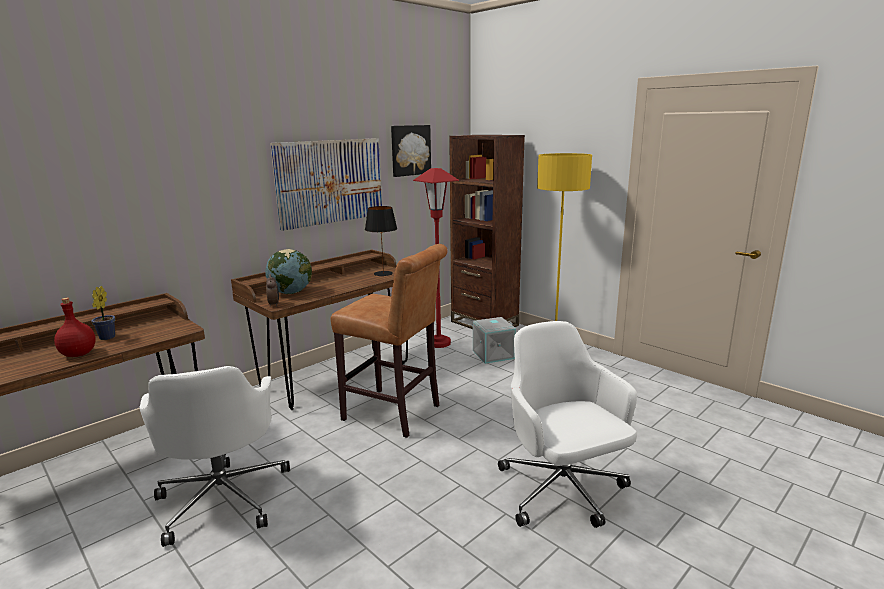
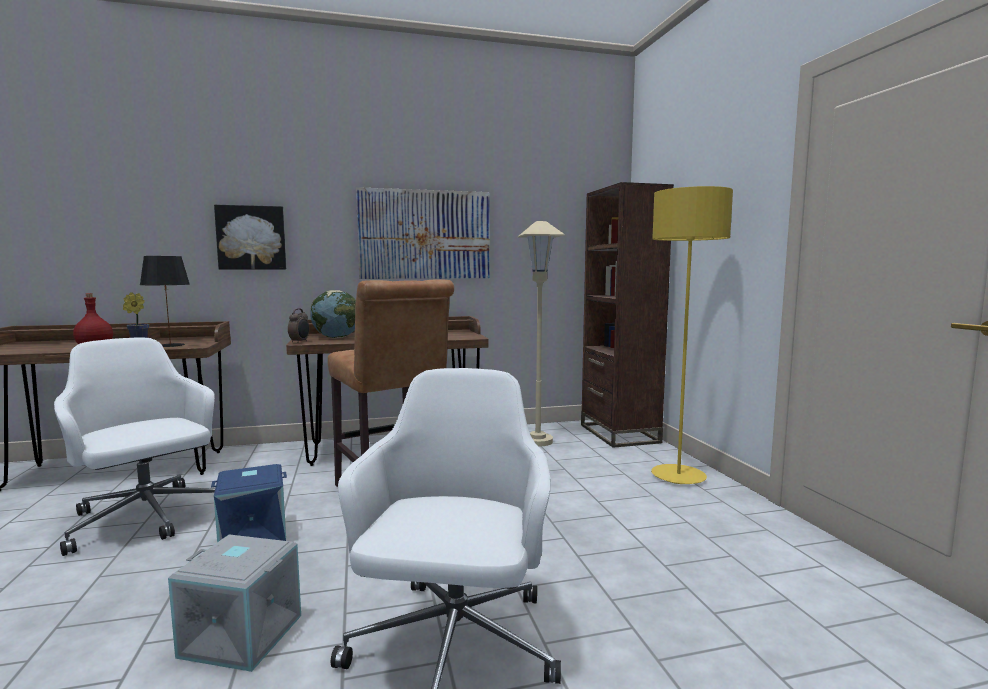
camera: 30 degrees right, 10 degrees down
white office chair [140,366,290,547] -> white office chair turned 120 degrees clockwise [54,338,215,556]
black table lamp [365,206,397,276] -> black table lamp moved to [140,256,190,347]
picture [391,125,431,177] -> picture moved to [214,205,286,270]
red floor lamp [413,168,459,348] -> beige floor lamp [518,221,565,446]
grey storage box [473,317,516,364] -> grey storage box moved to [168,534,301,672]
none -> blue storage box [211,464,287,542]

